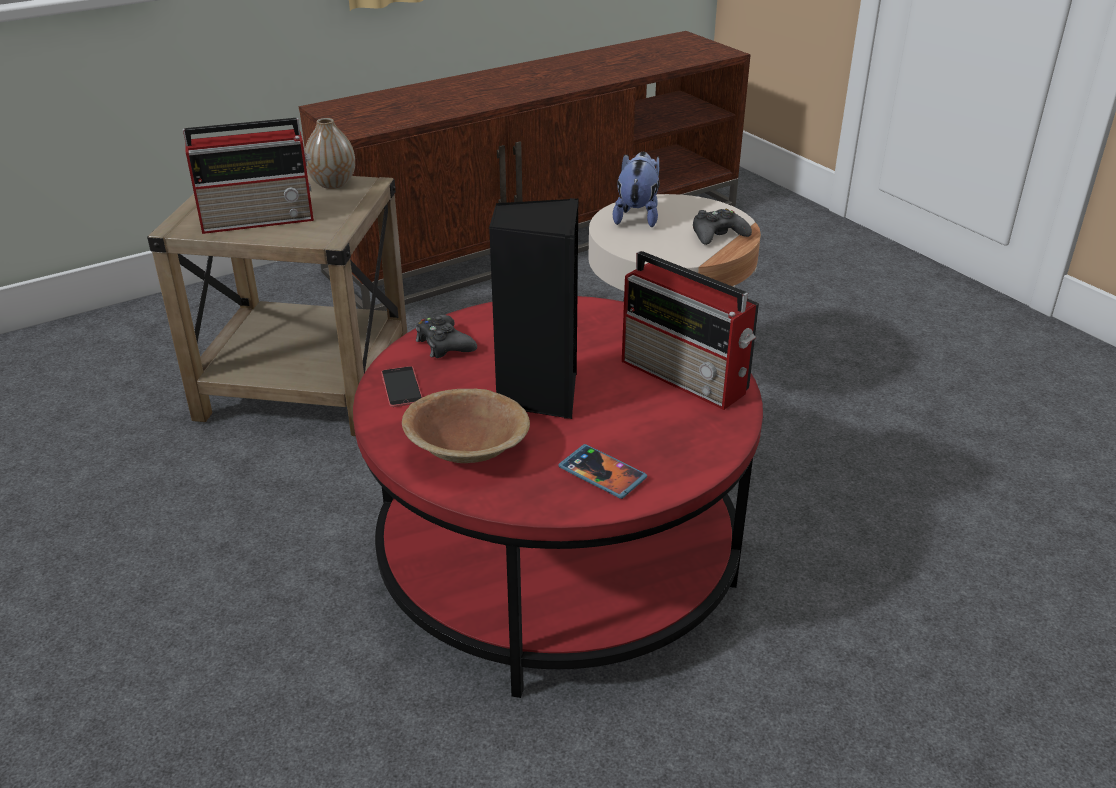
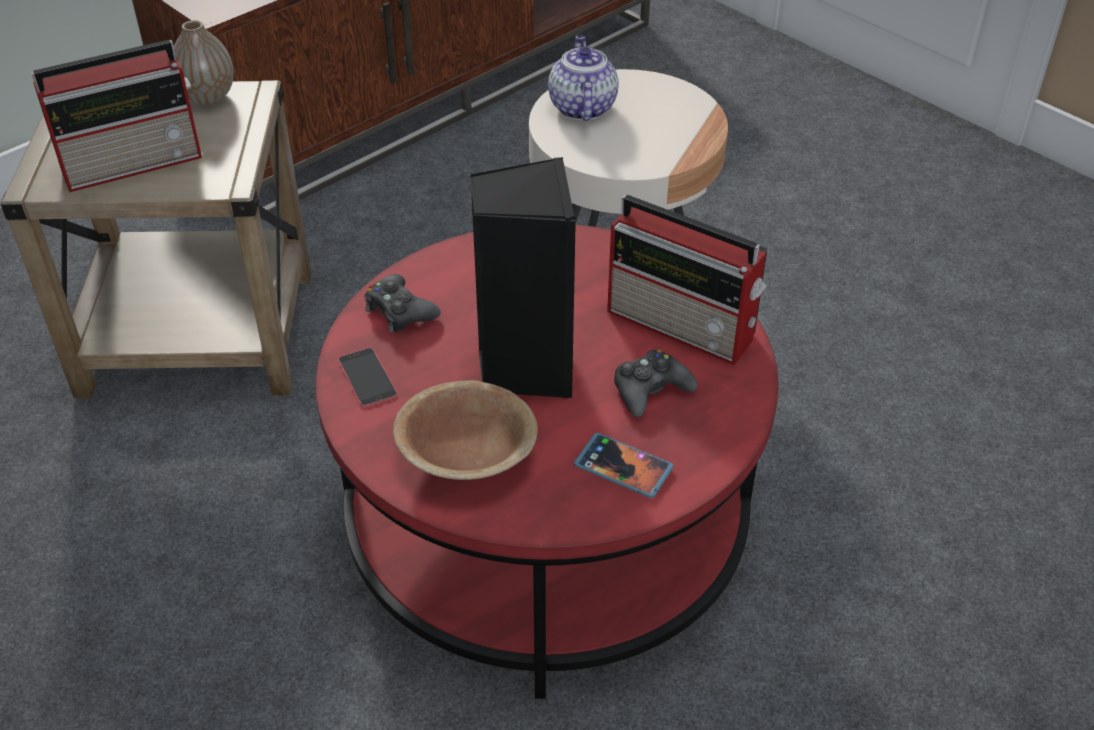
camera: 10 degrees left, 10 degrees up
plush toy [613,152,660,227] -> teapot [548,35,619,121]
black game controller [693,209,752,245] -> black game controller moved to [614,349,697,417]

